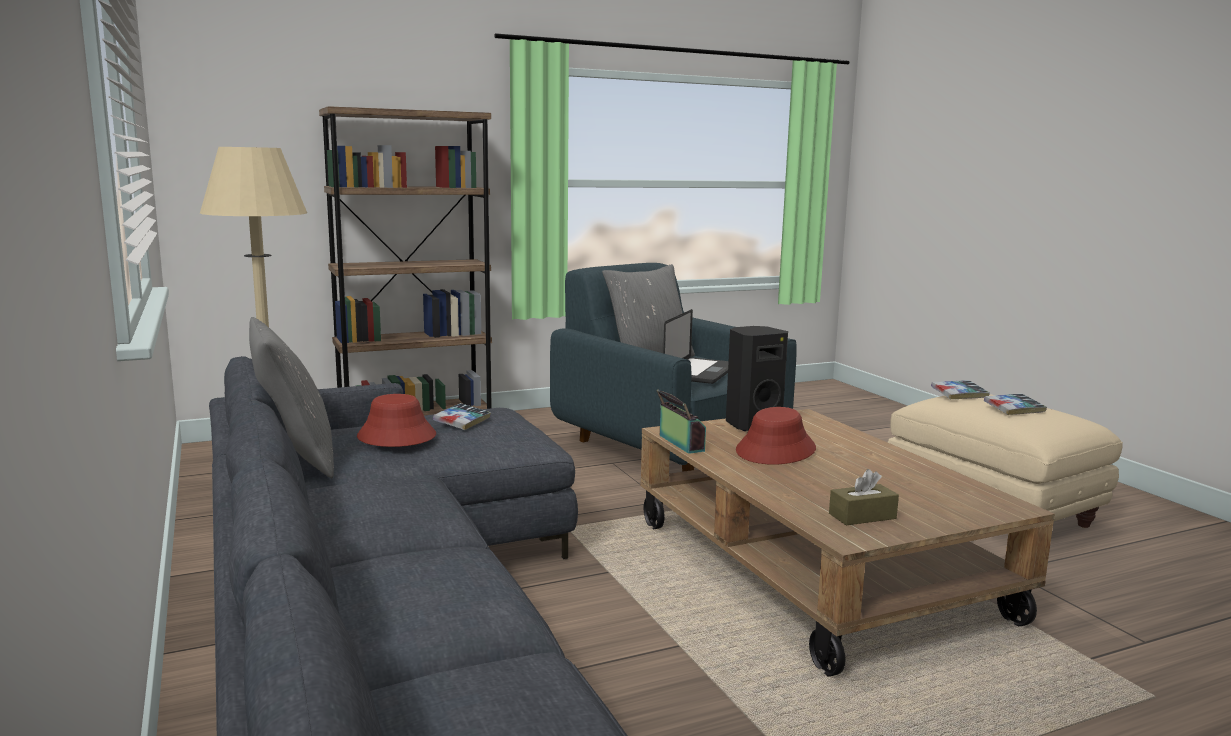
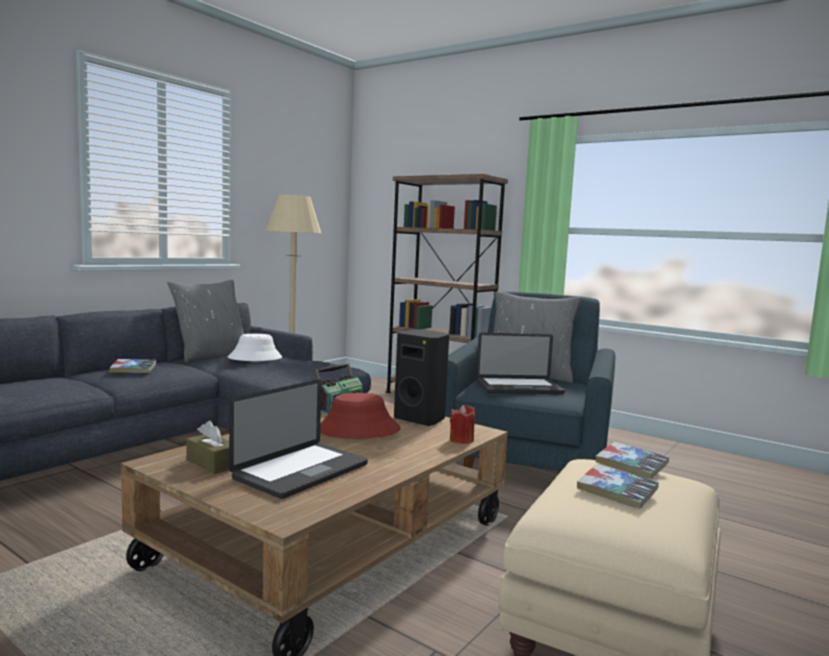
camera: 60 degrees right, 5 degrees down
red hat [357,394,436,447] -> white hat [228,334,282,361]
book [433,403,491,430] -> book moved to [110,359,156,373]
none -> laptop [229,379,368,499]
none -> red candle [450,405,475,444]

